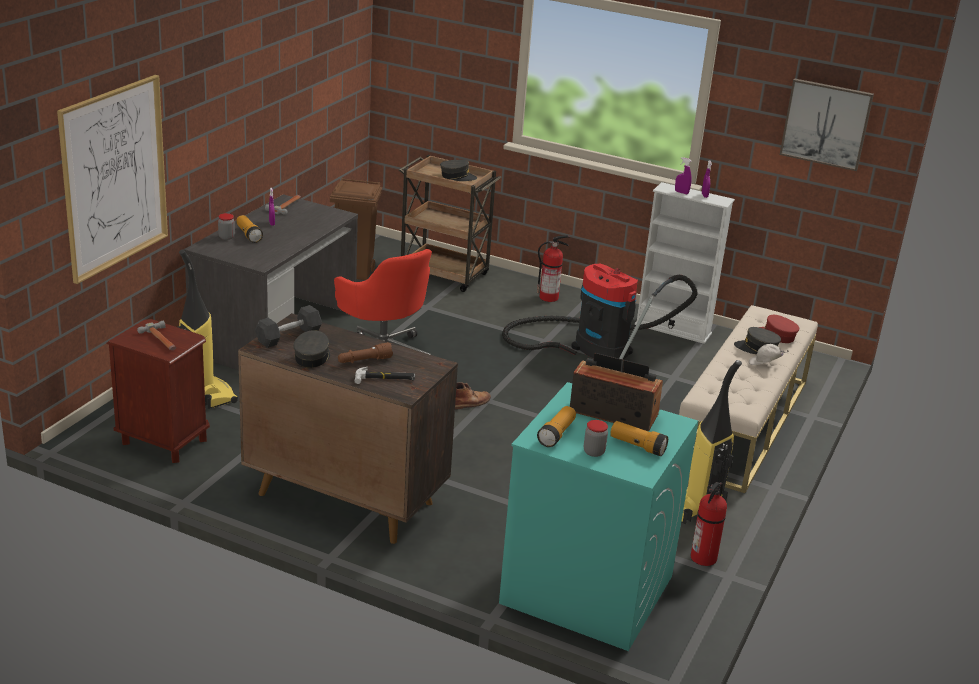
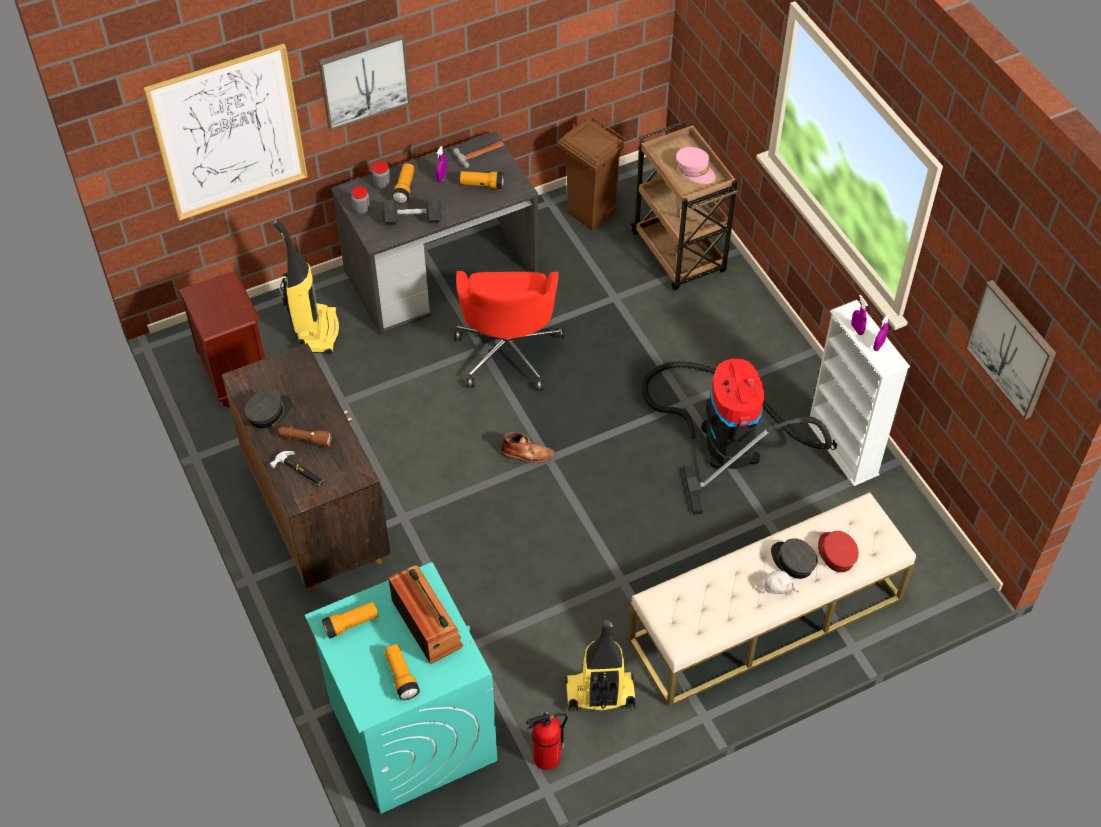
camera: 40 degrees right, 25 degrees up
hammer [137,321,176,350] -> none
black dumbbell [255,305,322,348] -> black dumbbell moved to [382,198,442,225]
grey cap [440,160,477,181] -> pink cap [676,147,716,184]
fire extinguisher [537,235,570,302] -> none
jar [584,420,608,457] -> jar moved to [351,186,370,214]
none -> picture [318,33,411,131]
none -> flashlight [460,171,504,189]

